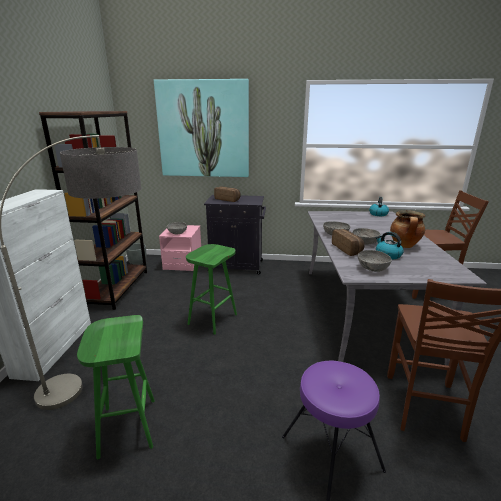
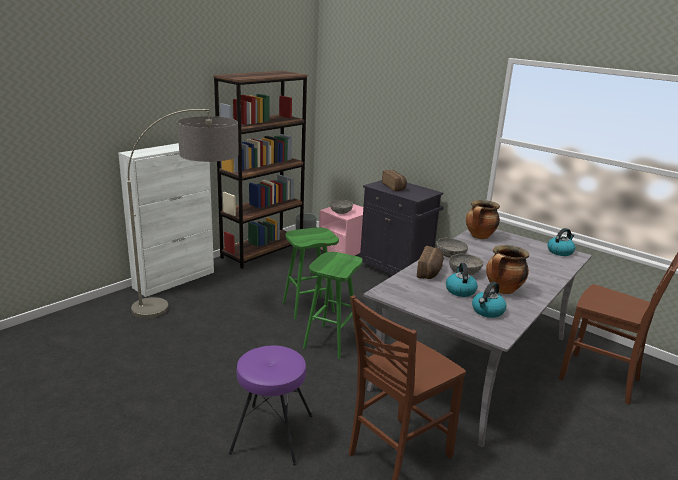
camera: 35 degrees right, 0 degrees up
green stool [77,315,155,459] -> green stool moved to [303,252,363,359]
picture [154,79,249,177] -> none
grey bowl [358,250,392,272] -> none
none -> cooking pot [466,200,500,239]
none -> kettle [472,282,507,318]

